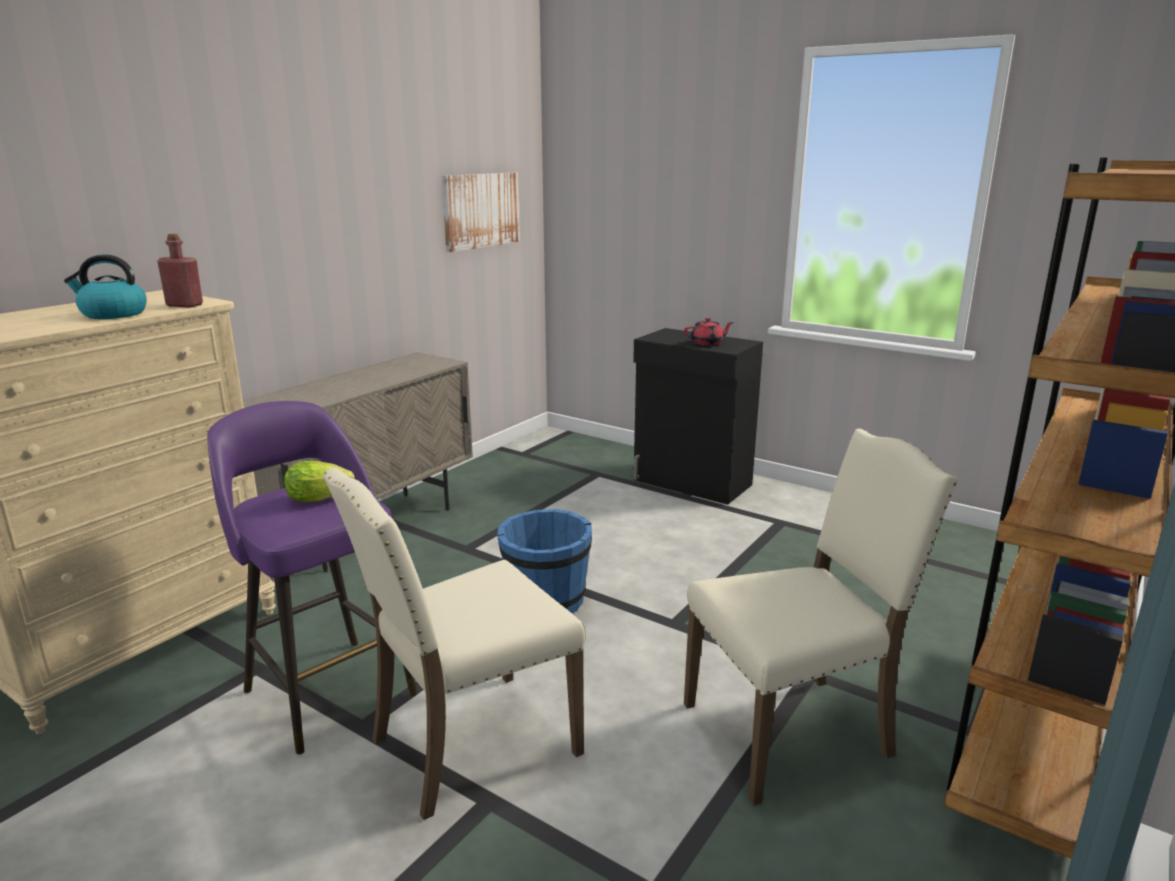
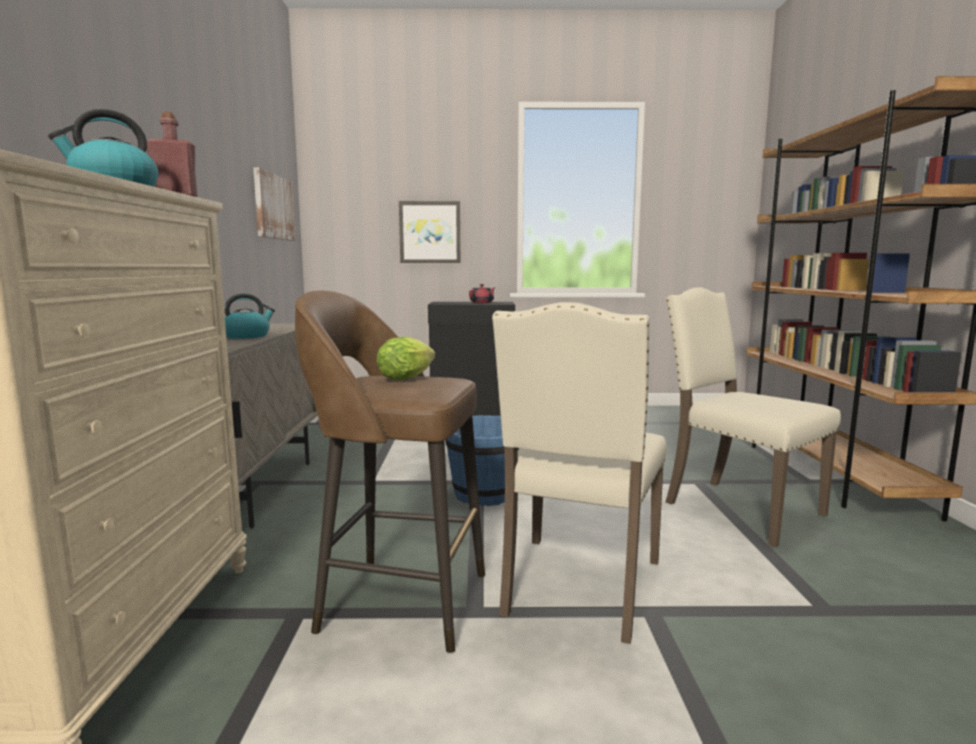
camera: 35 degrees left, 10 degrees down
purple stool [207,401,417,755] -> brown stool [295,291,485,653]
beige chair [684,429,958,806] -> beige chair turned 75 degrees counterclockwise [666,287,841,547]
none -> kettle [224,293,275,339]
none -> picture [399,201,461,263]

